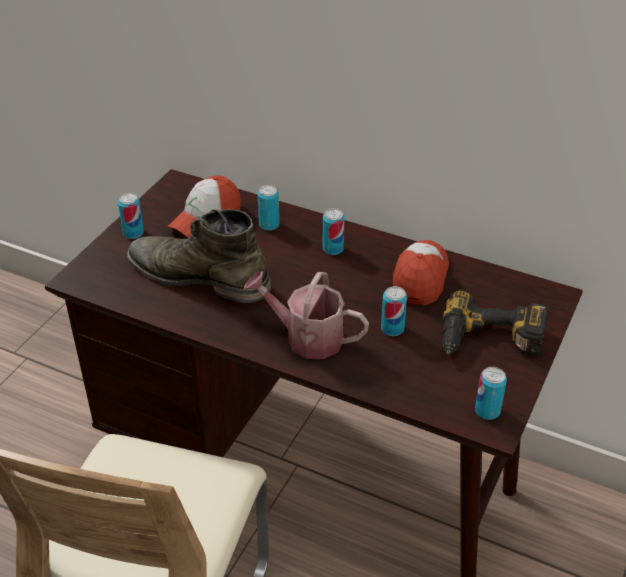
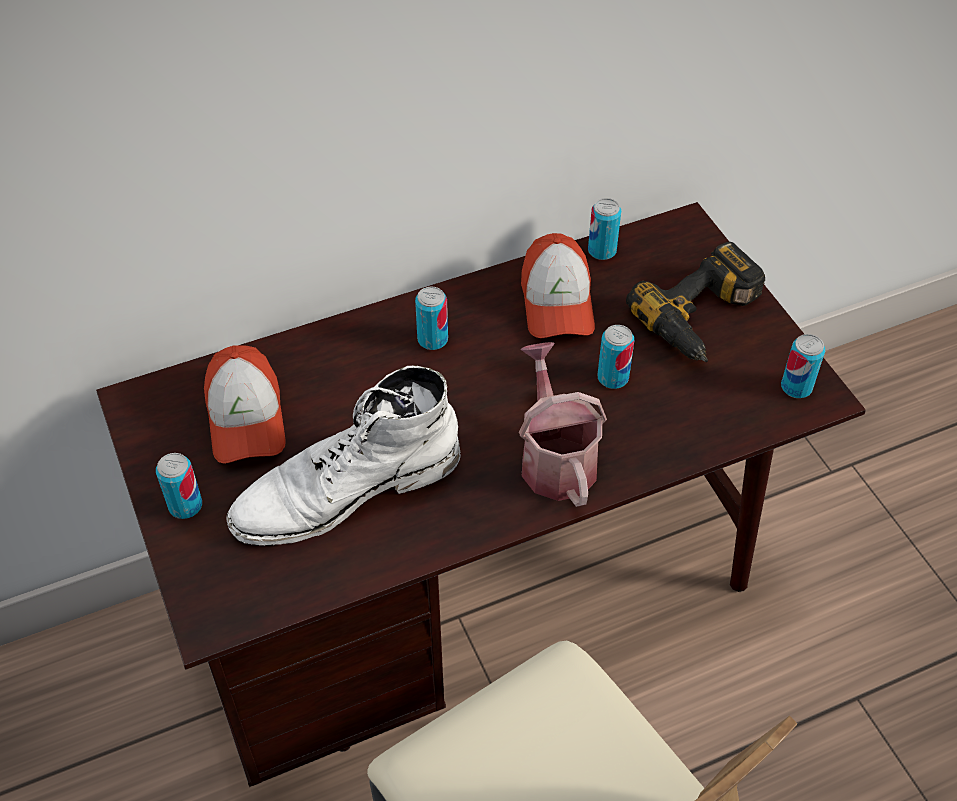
camera: 50 degrees left, 10 degrees up
green boot [127,209,271,303] -> white boot [226,366,461,546]
watering can [243,271,369,359] -> watering can turned 105 degrees clockwise [519,342,607,507]
can [258,185,280,231] -> can moved to [588,198,621,260]
cap [393,240,449,305] -> cap turned 150 degrees counterclockwise [521,233,595,338]

